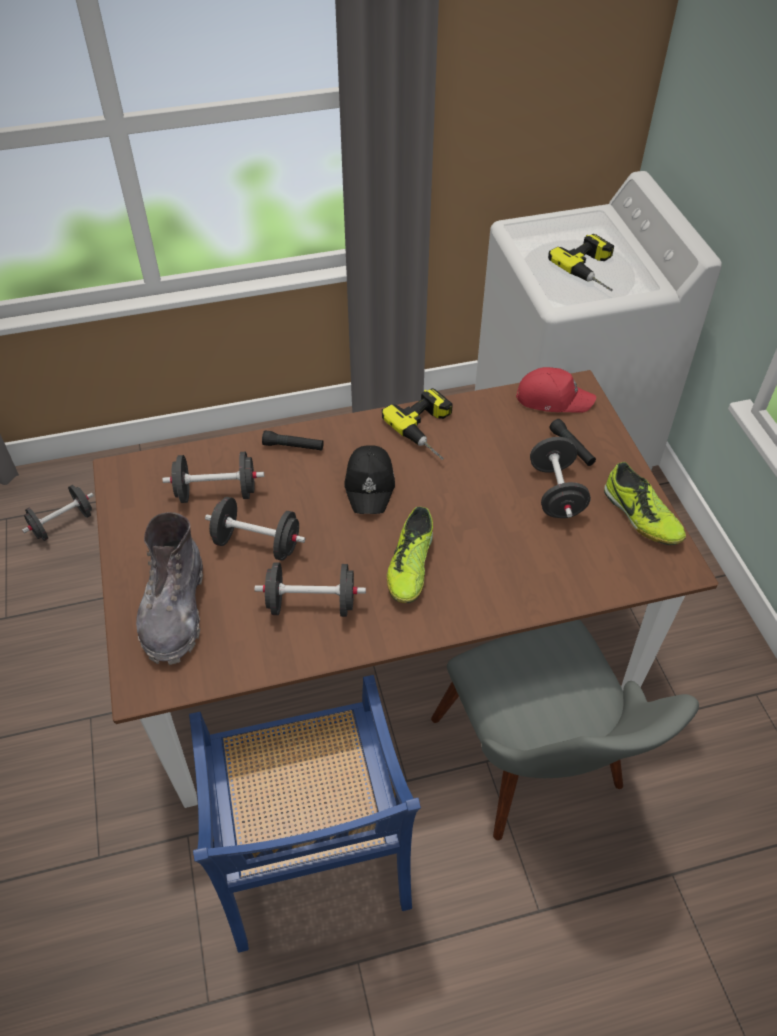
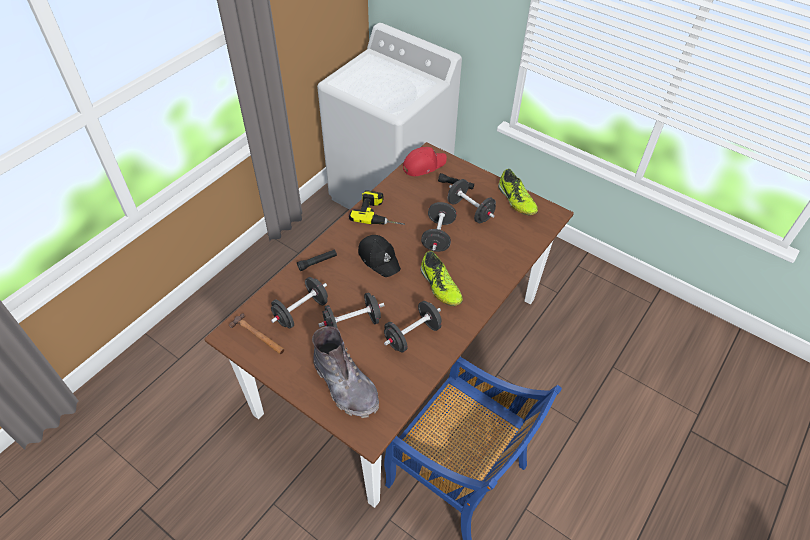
camera: 40 degrees left, 0 degrees up
black dumbbell [22,485,94,541] -> black dumbbell moved to [421,202,457,252]
grey chair [431,619,699,840] -> none
power drill [548,234,614,292] -> none
shoe [604,462,686,545] -> shoe turned 45 degrees clockwise [498,169,538,216]
none -> hammer [229,314,284,354]

